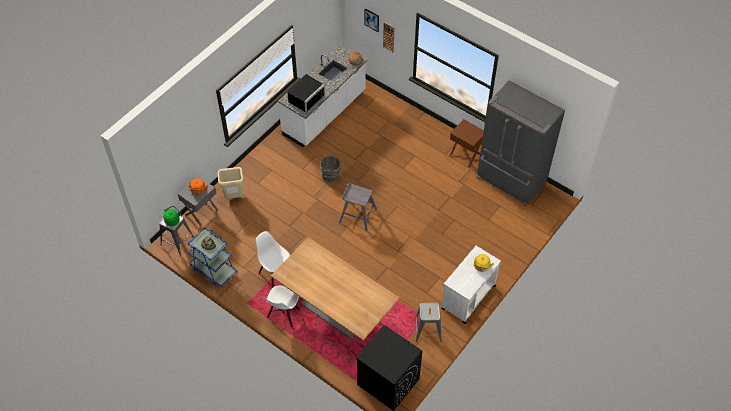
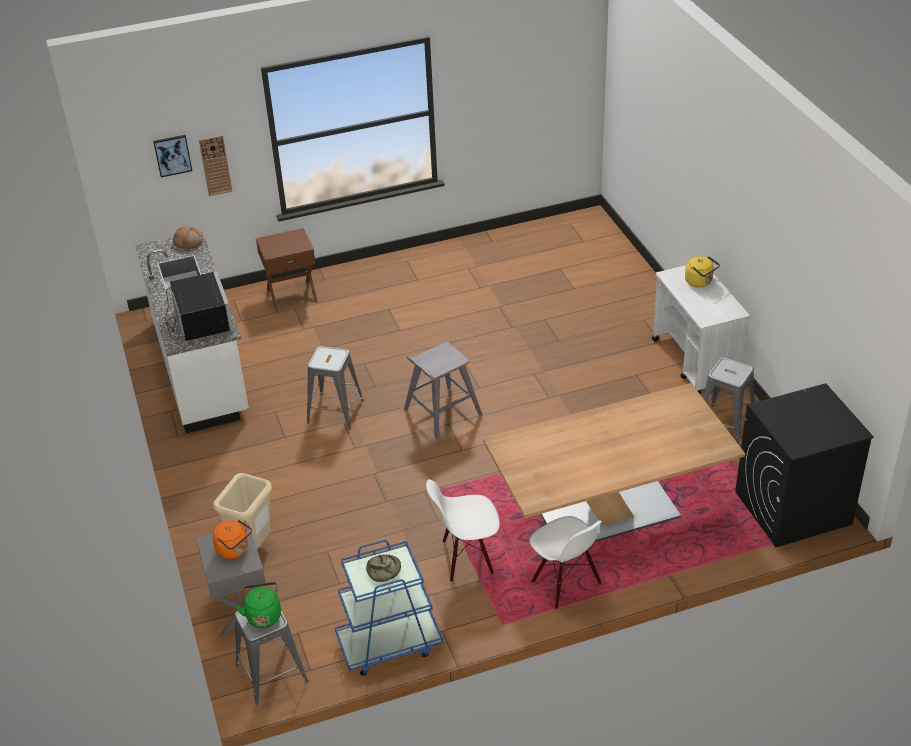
camera: 55 degrees left, 15 degrees down
grey bucket [320,156,343,183] -> grey stool [307,346,363,429]
brown nightstand [450,119,484,167] -> brown nightstand moved to [256,228,318,312]
grey fridge [476,80,565,207] -> none

